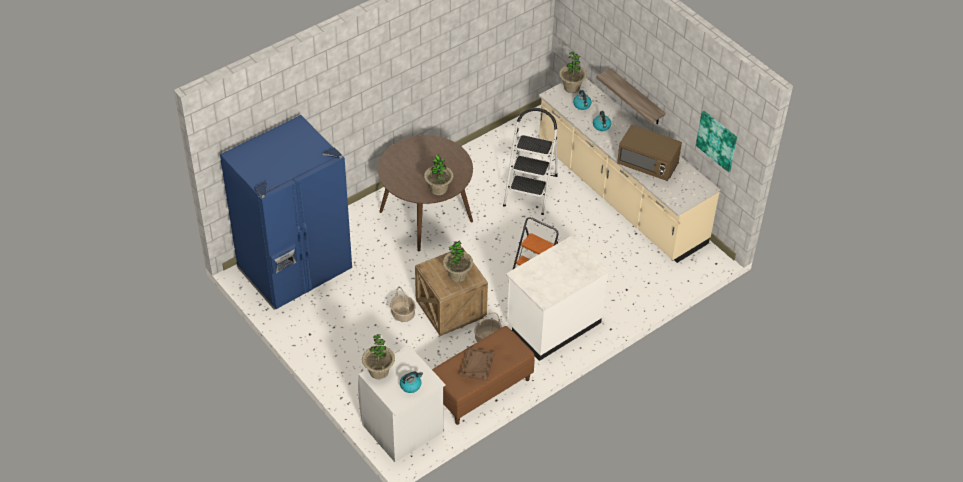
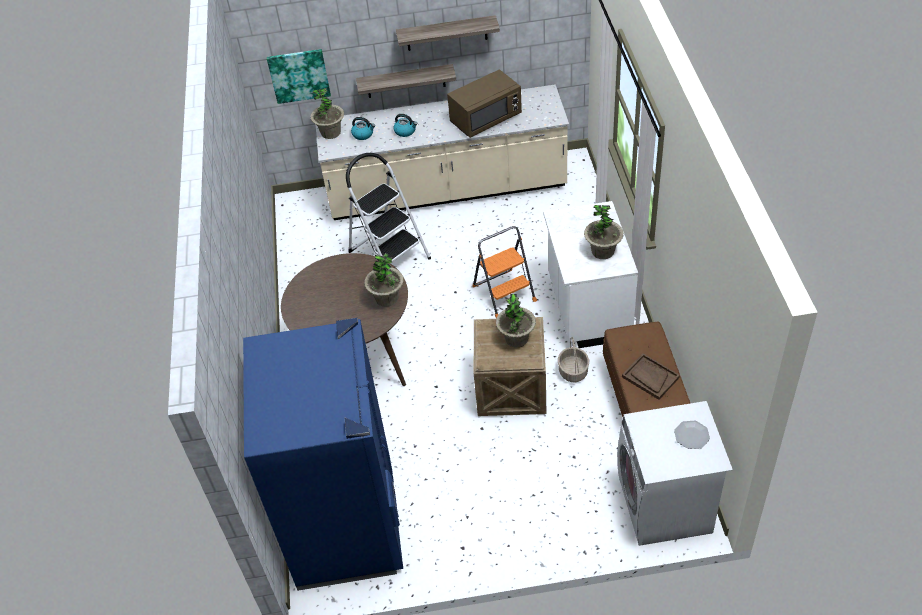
camera: 55 degrees left, 0 degrees up
potted plant [362,334,395,379] -> potted plant moved to [584,205,624,259]
basket [390,287,416,322] -> none
kettle [400,372,423,393] -> plate [674,421,710,449]
picture [696,111,737,172] -> picture moved to [267,49,331,104]
none -> shelf [396,15,500,51]

